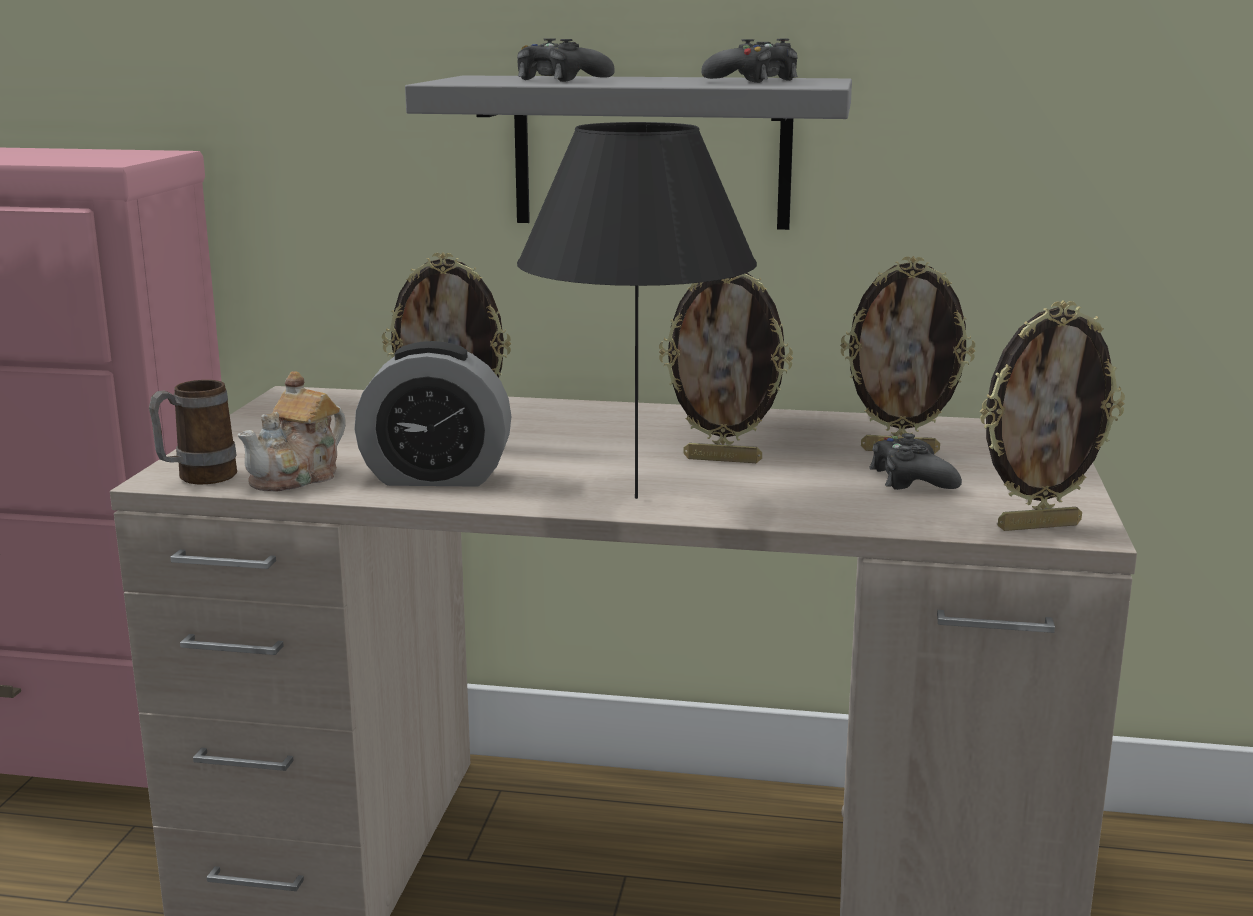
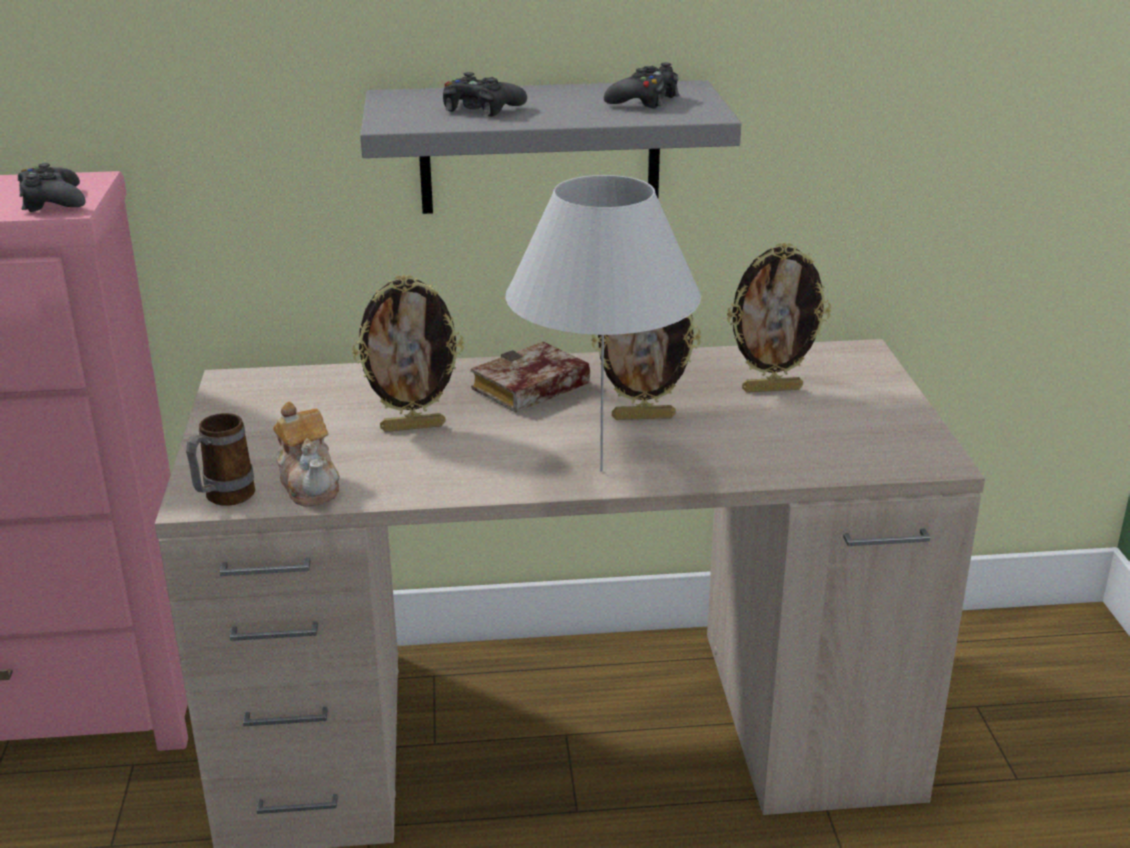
camera: 15 degrees left, 10 degrees up
teapot [238,371,346,492] -> teapot turned 45 degrees counterclockwise [273,402,340,507]
alarm clock [354,341,511,486] -> none
black table lamp [517,122,757,499] -> white table lamp [505,175,701,472]
black game controller [869,433,962,490] -> black game controller moved to [18,163,86,212]
picture frame [980,300,1125,531] -> none
none -> book [471,342,590,413]

